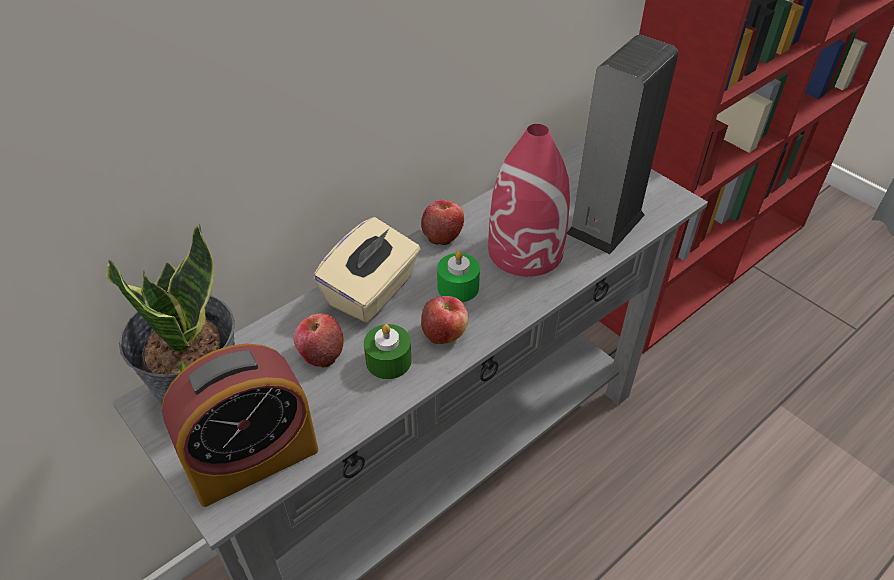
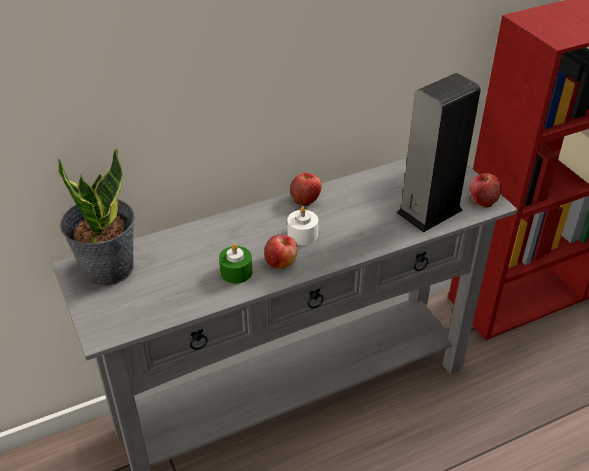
camera: 15 degrees right, 5 degrees down
alarm clock [162,344,318,507] -> none
apple [293,313,344,368] -> apple moved to [470,173,501,208]
beige tissue box [314,217,420,323] -> none
green candle [437,250,480,302] -> white candle [287,206,318,245]
red vase [488,124,570,277] -> none

